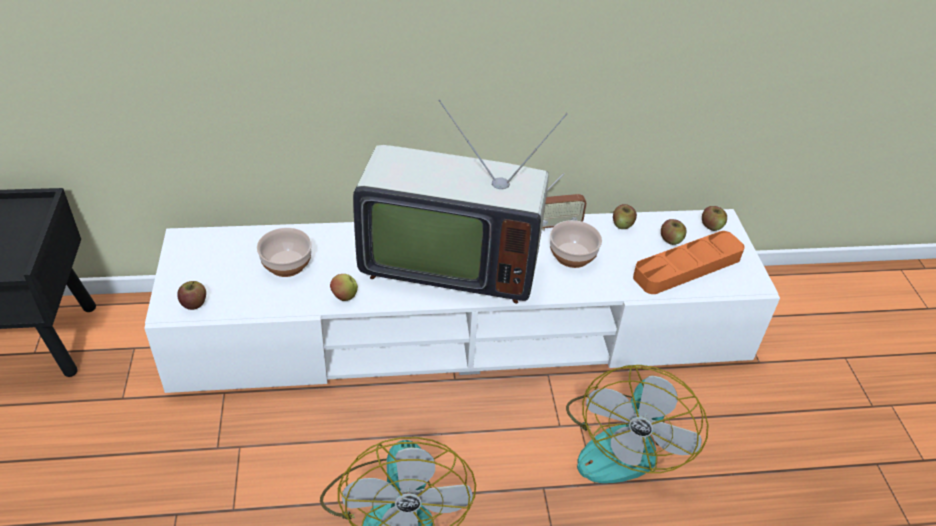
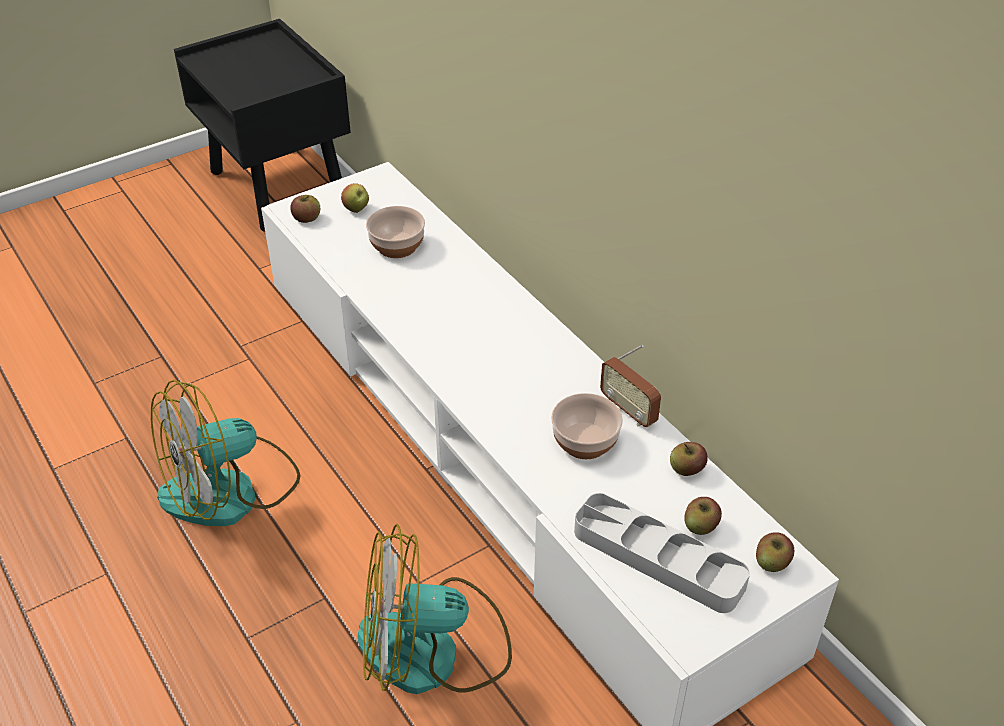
camera: 65 degrees right, 0 degrees up
apple [330,274,358,301] -> apple moved to [341,183,369,213]
television [353,100,568,304] -> none
orange tray [633,231,745,294] -> grey tray [574,493,750,613]

